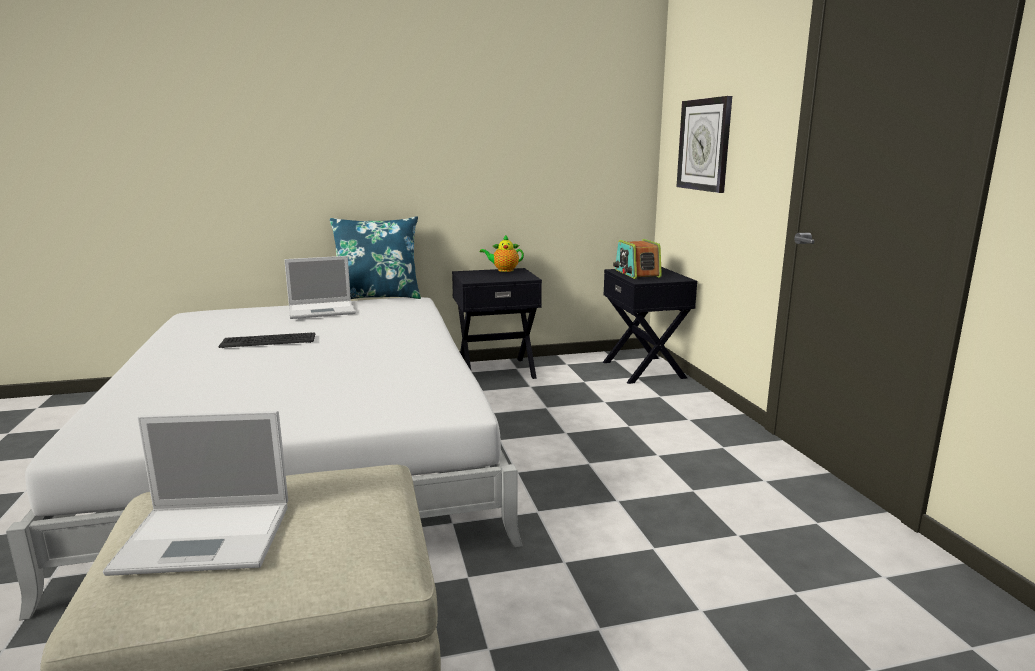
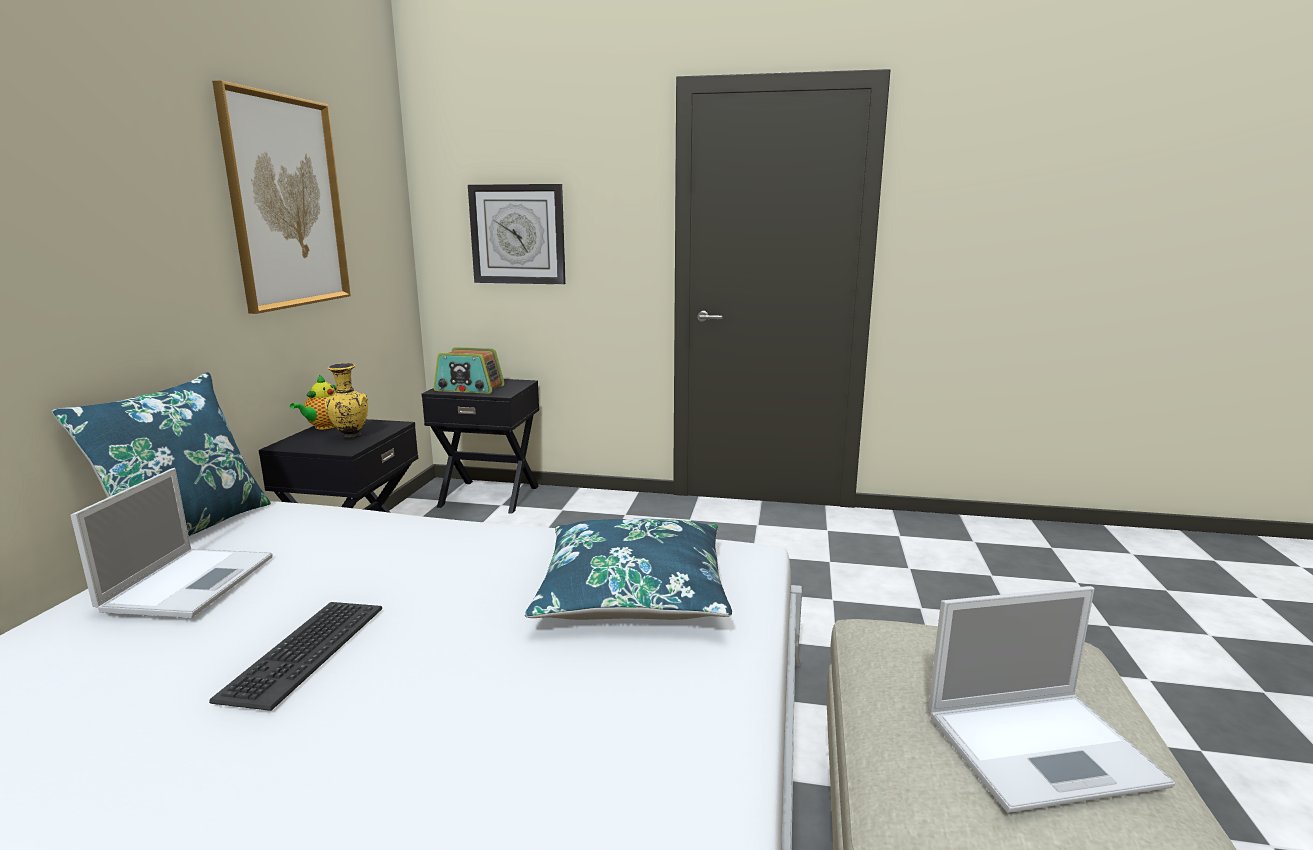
camera: 65 degrees left, 0 degrees up
laptop [103,411,288,576] -> laptop turned 60 degrees clockwise [928,586,1175,813]
none -> picture [212,80,351,314]
none -> yellow vase [325,363,368,439]
none -> blue pillow [525,519,732,620]

